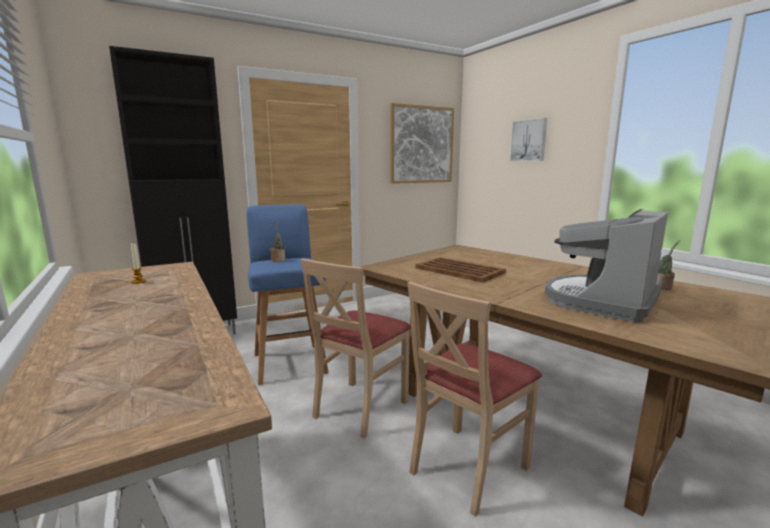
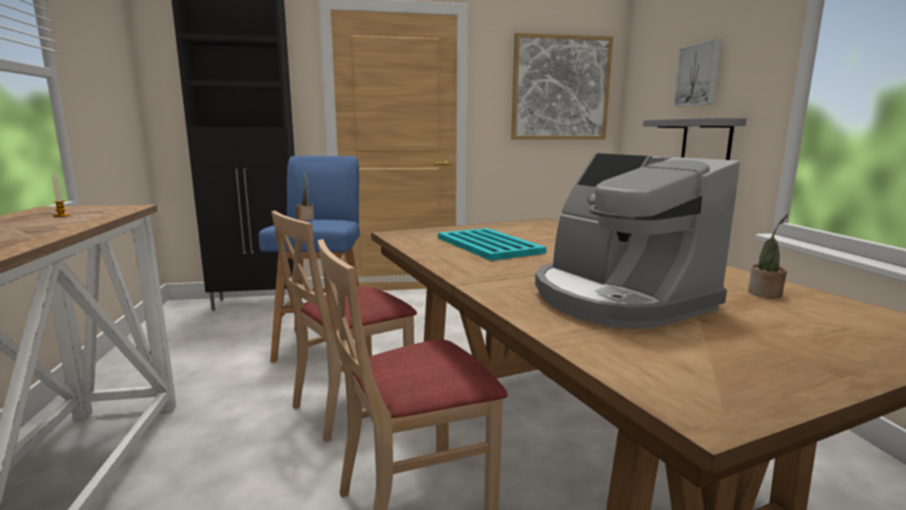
camera: 20 degrees right, 0 degrees up
brown tray [415,257,506,283] -> turquoise tray [438,228,546,261]
coffee machine [545,209,668,322] -> coffee machine turned 90 degrees counterclockwise [535,153,740,329]
none -> grey shelf [643,118,747,160]

